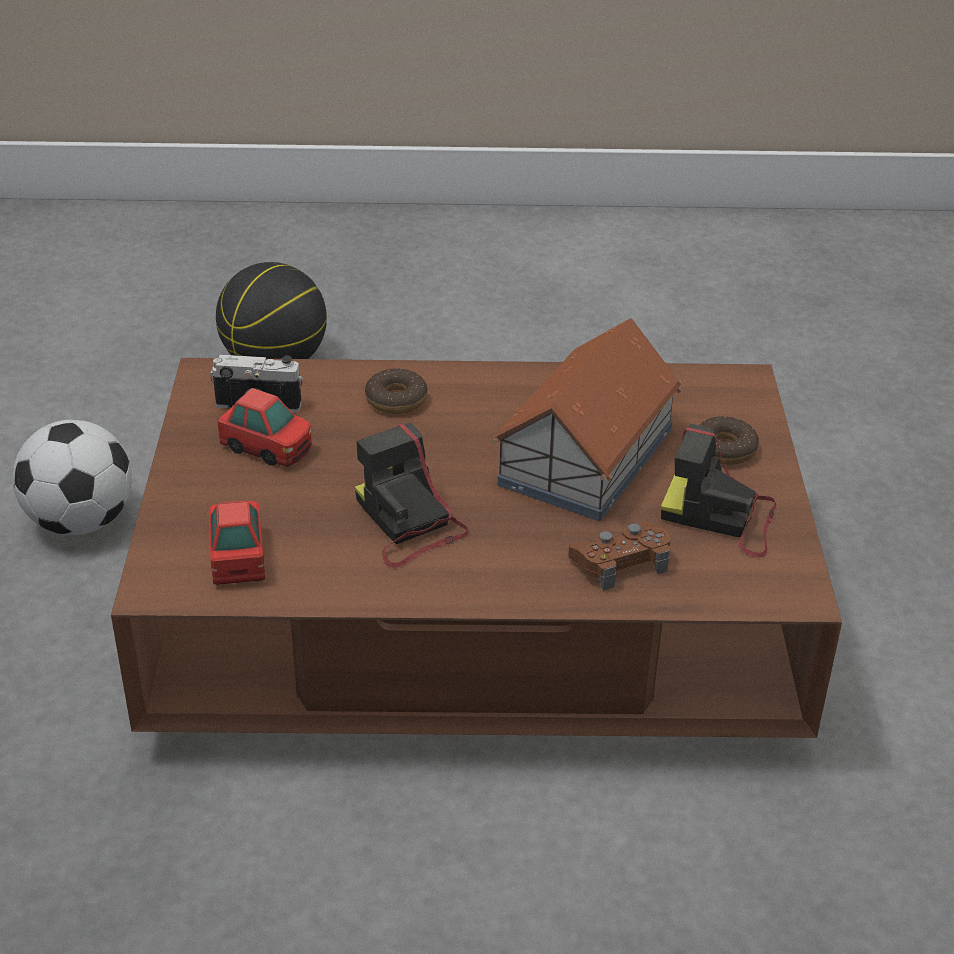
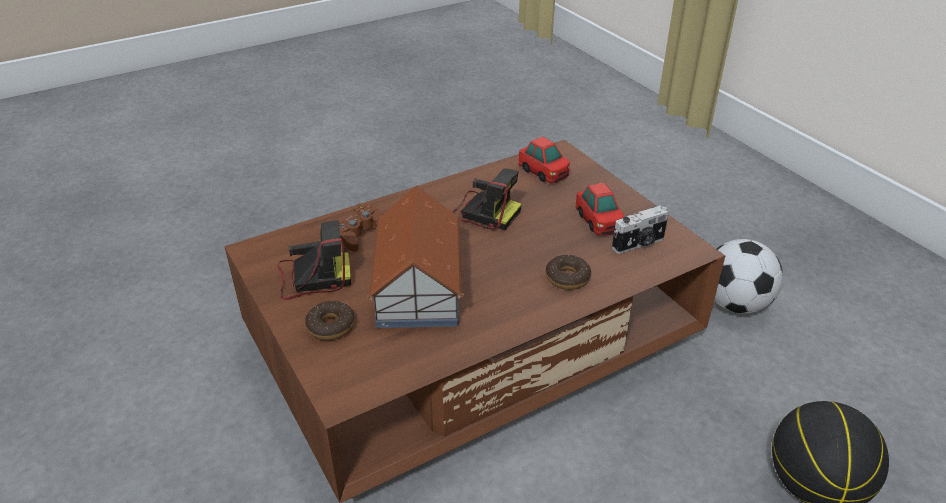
camera: 150 degrees right, 0 degrees up
toy car [217,388,312,467] -> toy car turned 105 degrees counterclockwise [575,183,624,236]

